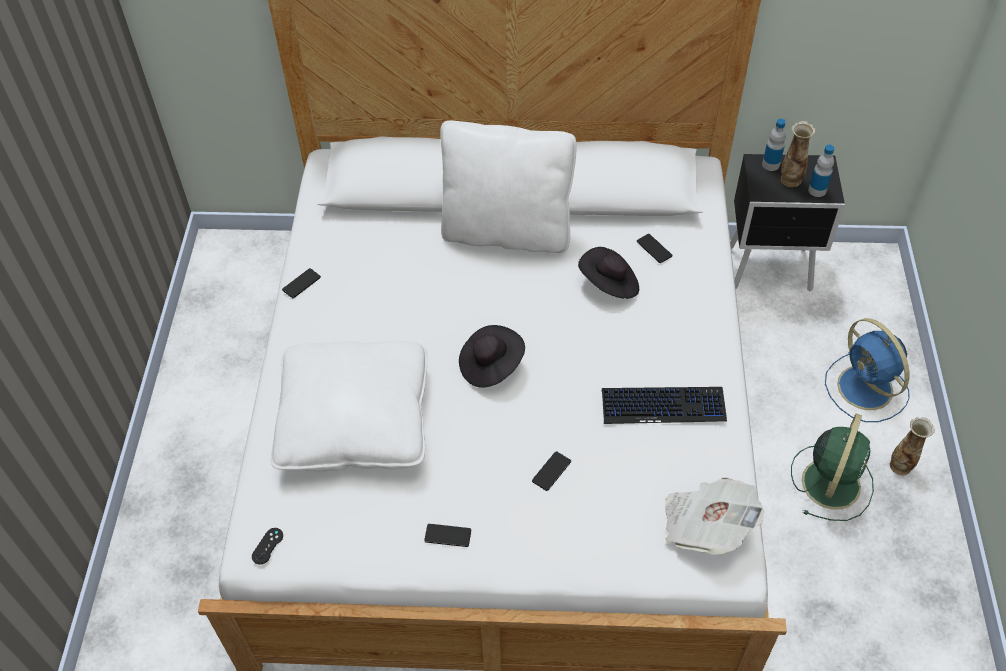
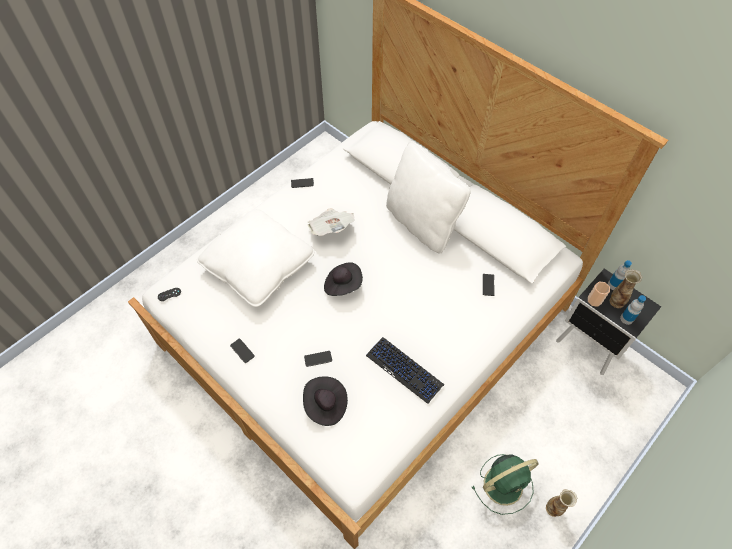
camera: 40 degrees right, 5 degrees up
black hat [578,247,639,299] -> black hat moved to [303,376,348,426]
newspaper [665,477,764,555] -> newspaper moved to [308,208,355,236]
blue fan [825,318,910,422] -> none
none -> cup [588,281,610,307]

